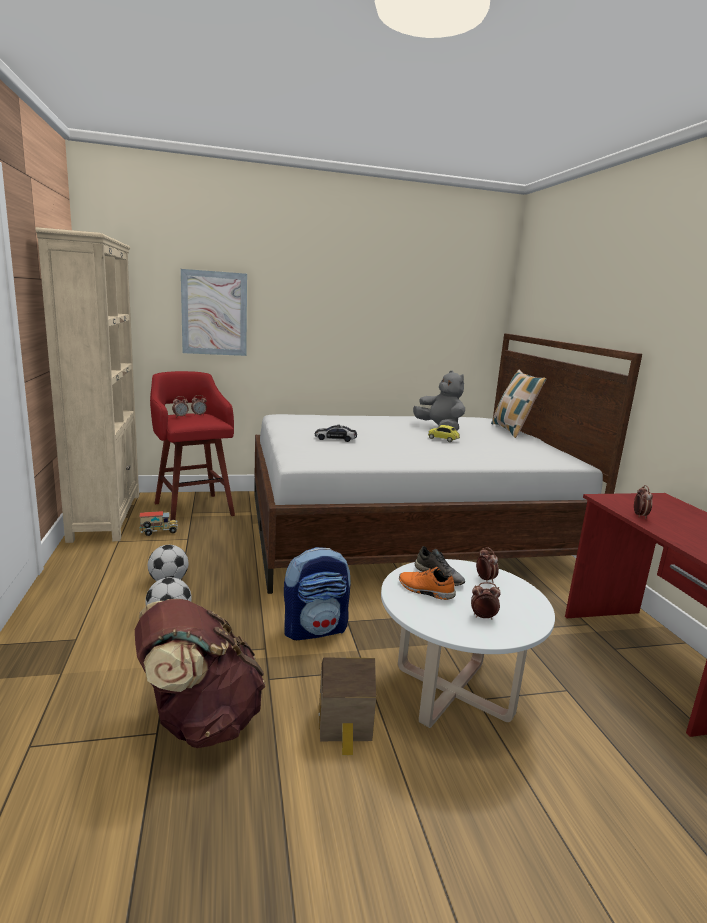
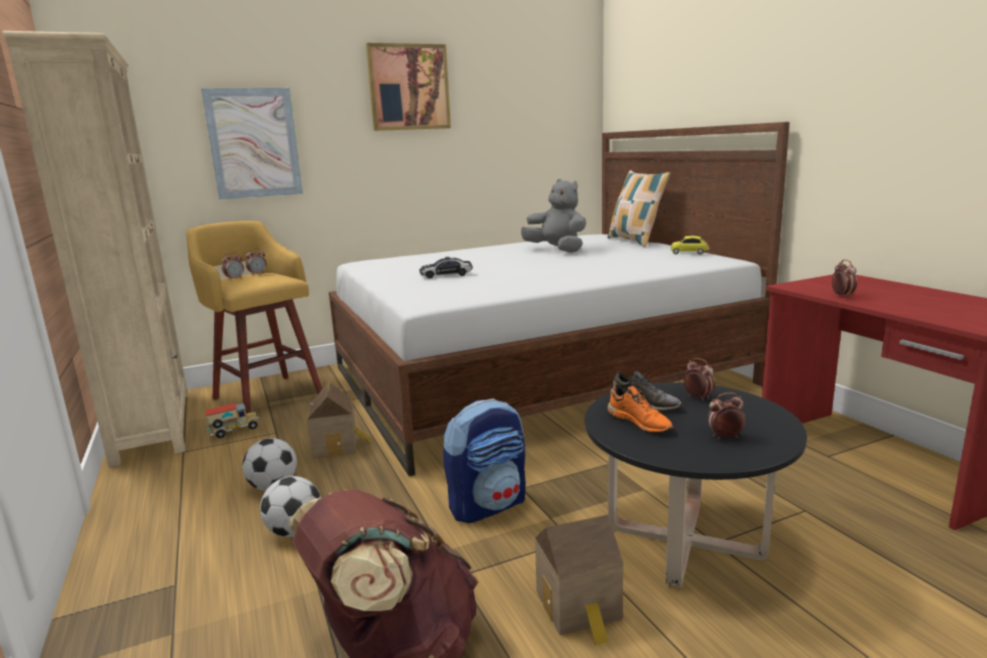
camera: 10 degrees left, 0 degrees up
red stool [150,371,235,521] -> yellow stool [186,221,323,414]
white coffee table [381,559,555,728] -> black coffee table [585,382,807,588]
orange shoe [399,567,456,600] -> orange shoe turned 150 degrees counterclockwise [607,384,673,433]
toy car [428,425,460,442] -> toy car moved to [670,236,709,255]
none -> toy house [307,382,371,458]
none -> picture [366,43,451,131]

